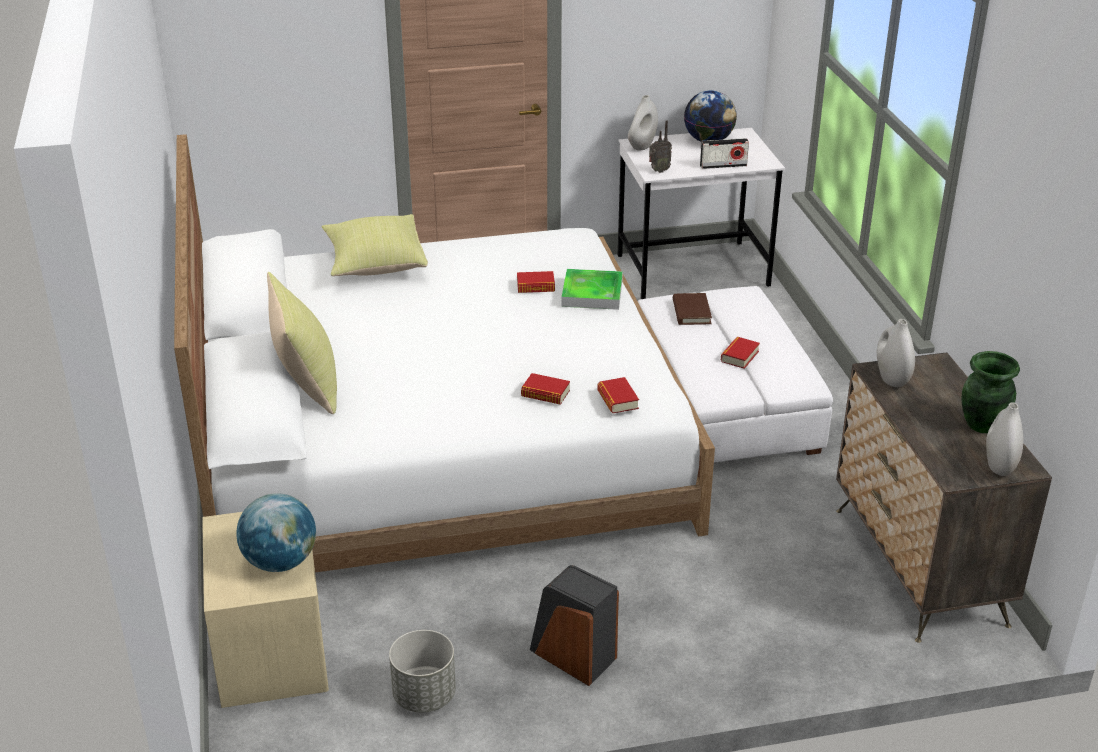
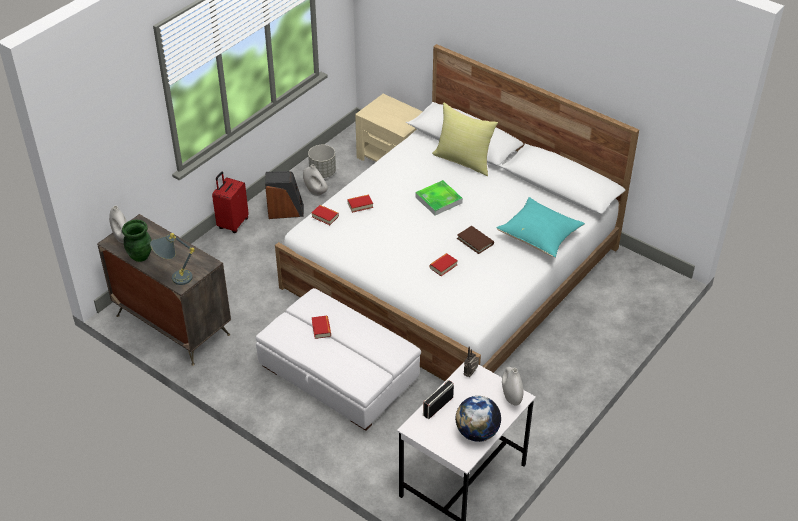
camera: 140 degrees right, 10 degrees up
globe [236,493,316,572] -> none
yellow pillow [322,214,428,276] -> turquoise pillow [496,197,585,257]
tray [562,269,623,310] -> tray moved to [415,180,463,215]
brown book [673,293,712,325] -> brown book moved to [457,226,494,254]
white vase [877,319,915,387] -> white vase moved to [303,165,328,196]
none -> grey table lamp [150,233,195,285]
none -> red suitcase [212,172,249,233]

